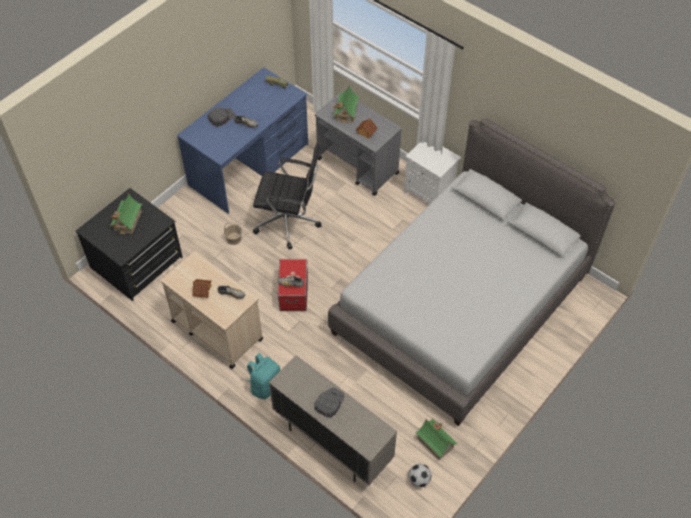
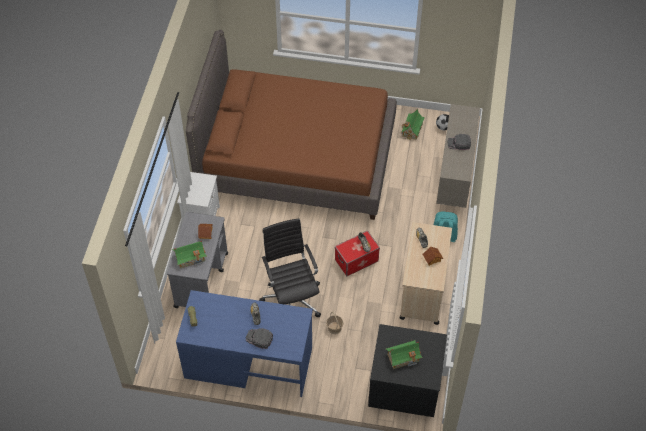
camera: 120 degrees left, 0 degrees up
grey bed [328,118,615,426] -> brown bed [186,30,397,220]

